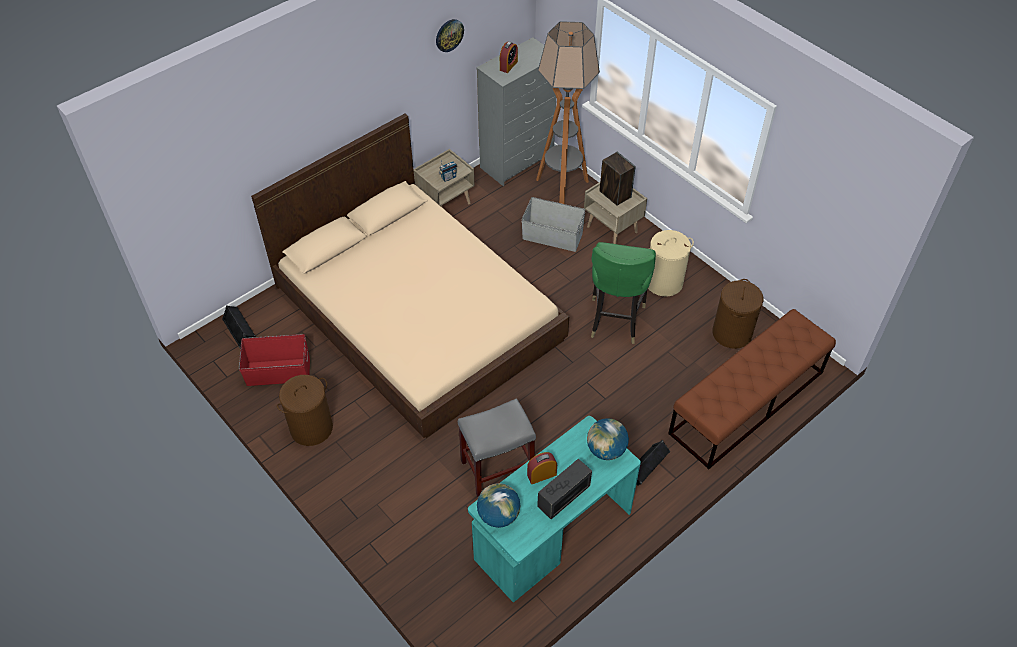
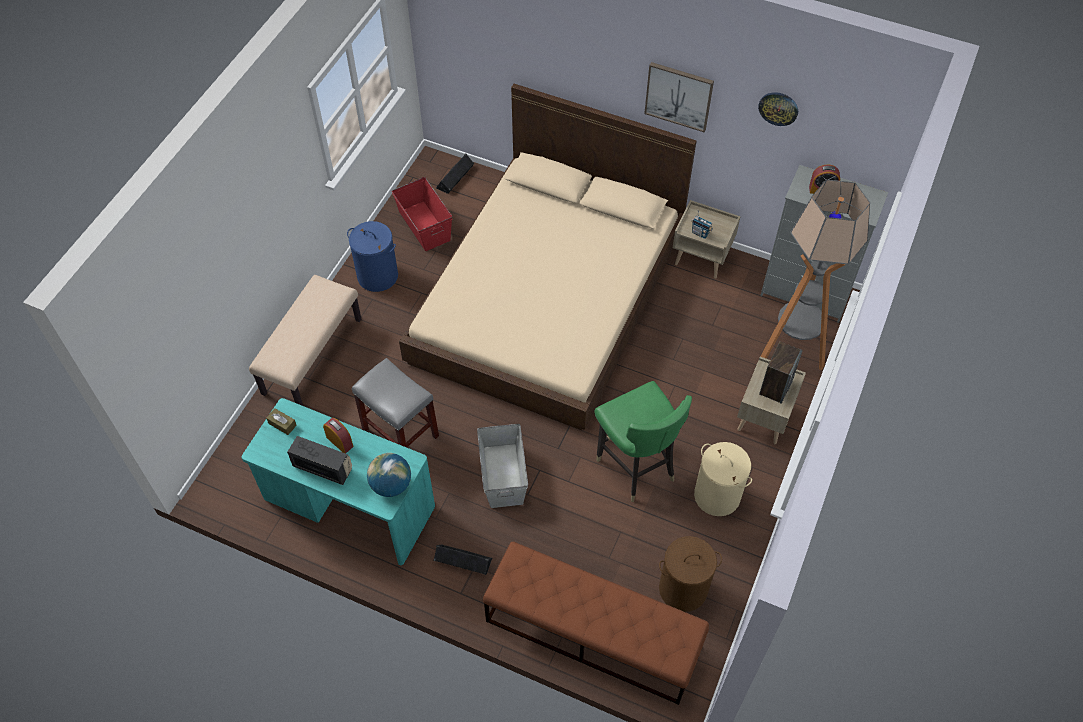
camera: 65 degrees right, 5 degrees up
brown laundry basket [277,375,333,446] -> blue laundry basket [347,221,398,292]
globe [477,483,520,528] -> brown tissue box [266,408,297,435]
grey storage box [521,197,586,252] -> grey storage box moved to [477,424,528,508]
green chair [591,242,656,344] -> green chair turned 105 degrees counterclockwise [594,381,692,502]
none -> beige bench [249,275,361,406]
none -> picture [644,62,714,132]

